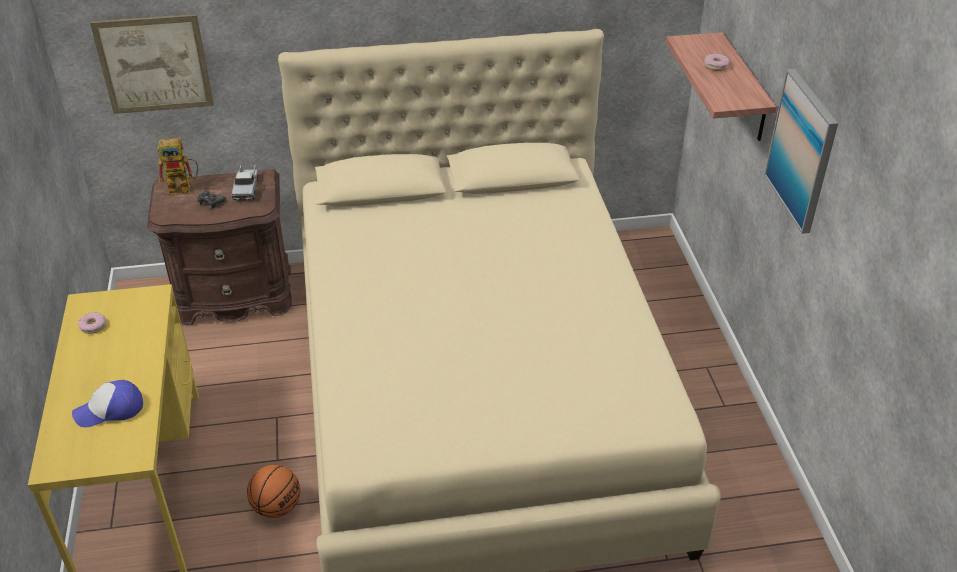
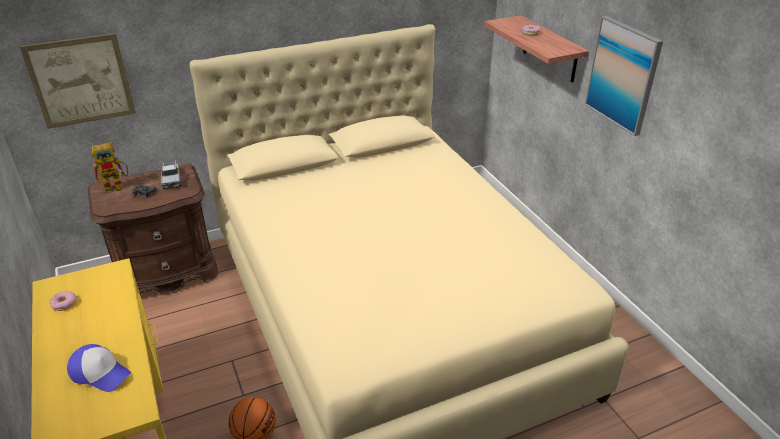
camera: 15 degrees left, 5 degrees down
cap [72,380,143,427] -> cap turned 120 degrees counterclockwise [67,344,131,392]

